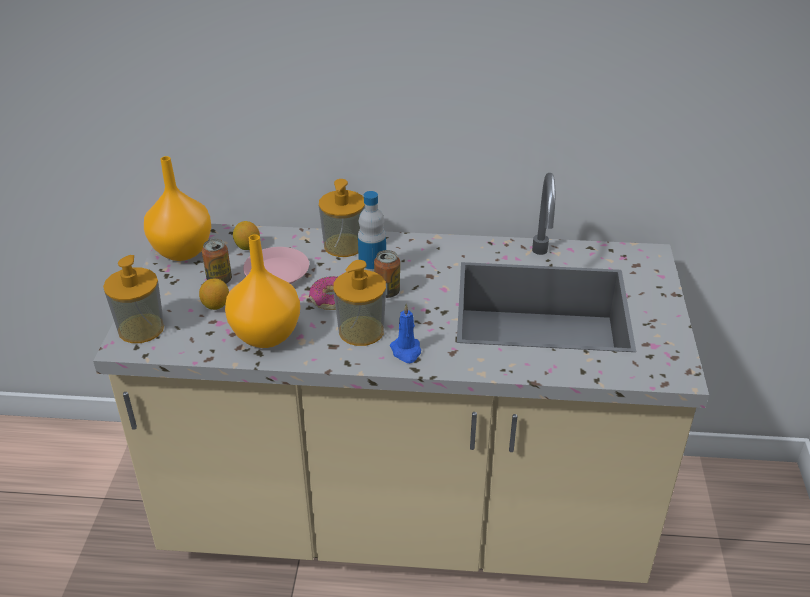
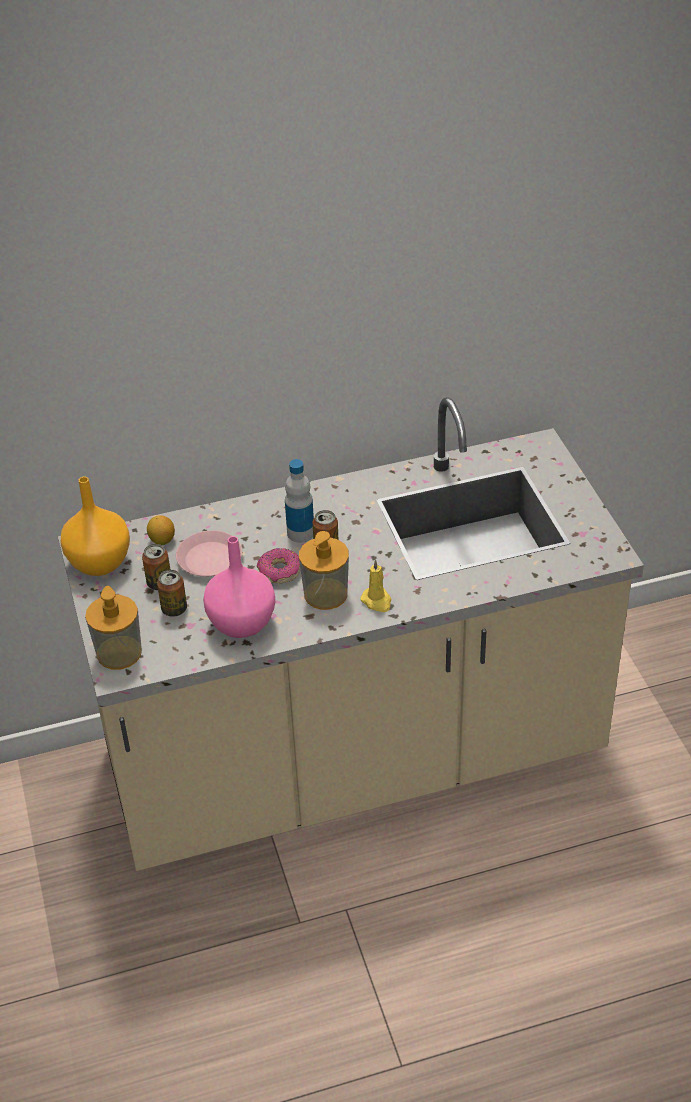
camera: 20 degrees left, 5 degrees up
lemon [199,279,229,310] -> can [157,570,187,617]
orange vase [225,234,300,348] -> pink vase [203,536,275,638]
soap dispenser [319,179,365,257] -> none
blue candle [390,304,421,363] -> yellow candle [360,559,392,612]

